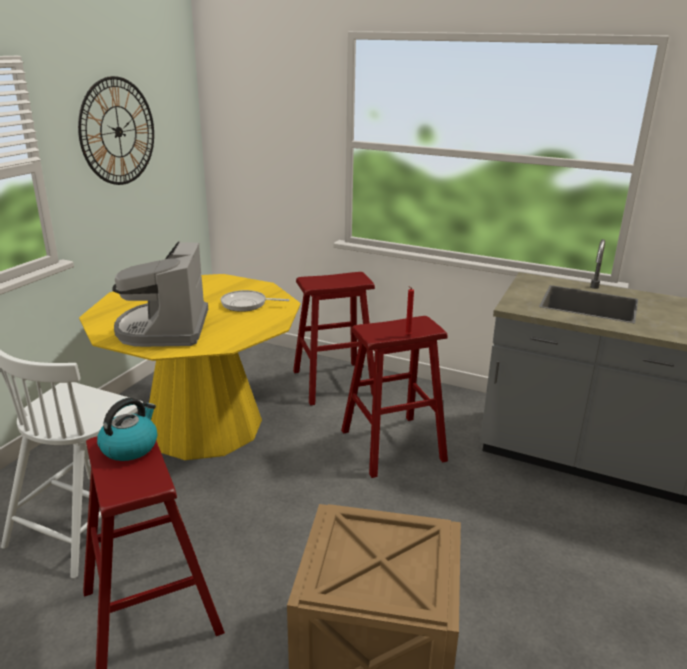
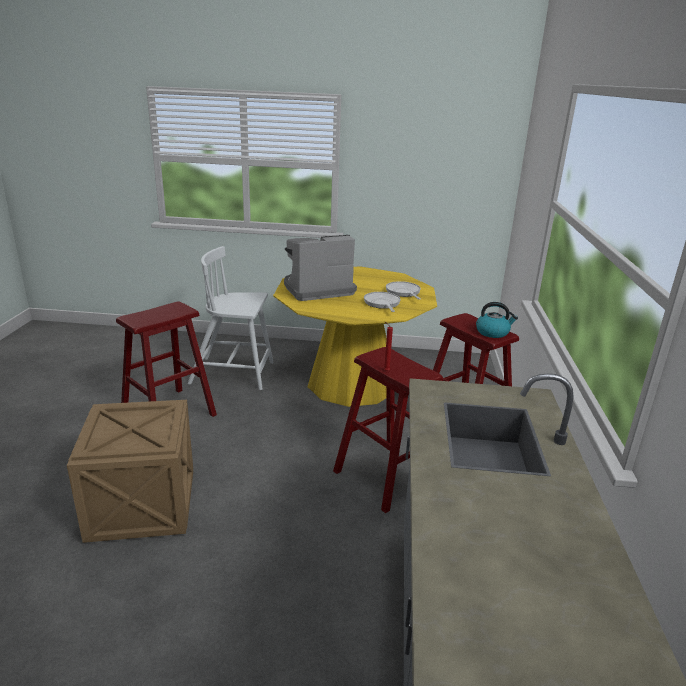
camera: 70 degrees right, 0 degrees up
wall clock [78,76,154,185] -> none
kettle [97,398,157,461] -> kettle moved to [476,302,518,338]
none -> frying pan [386,281,421,299]

